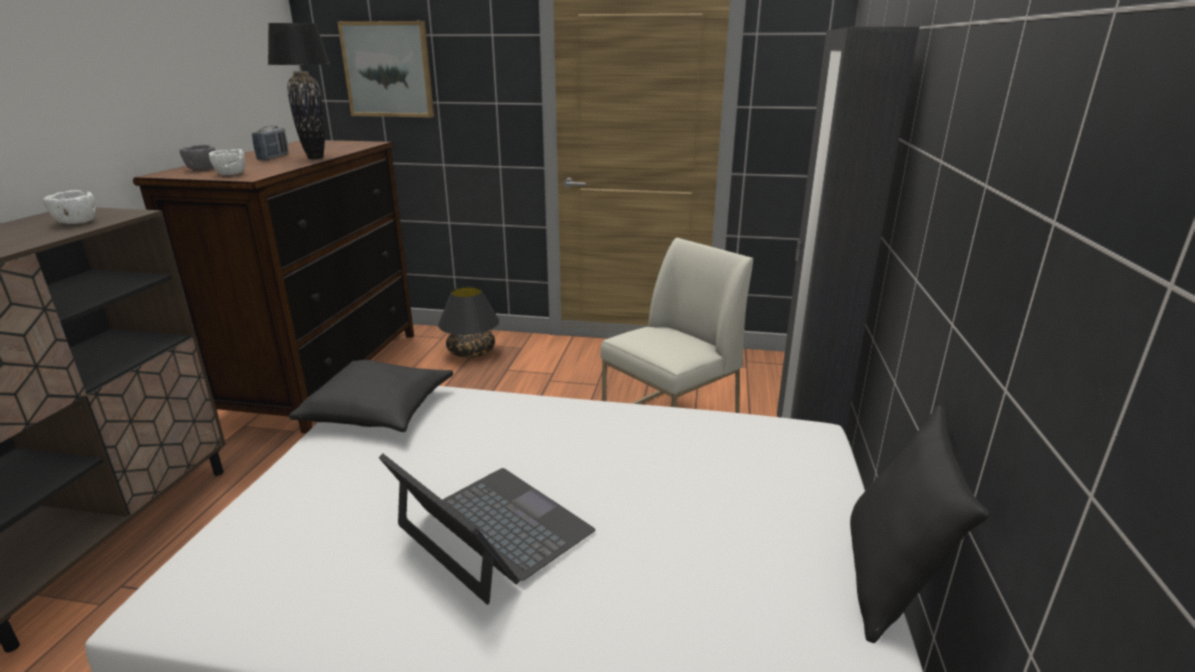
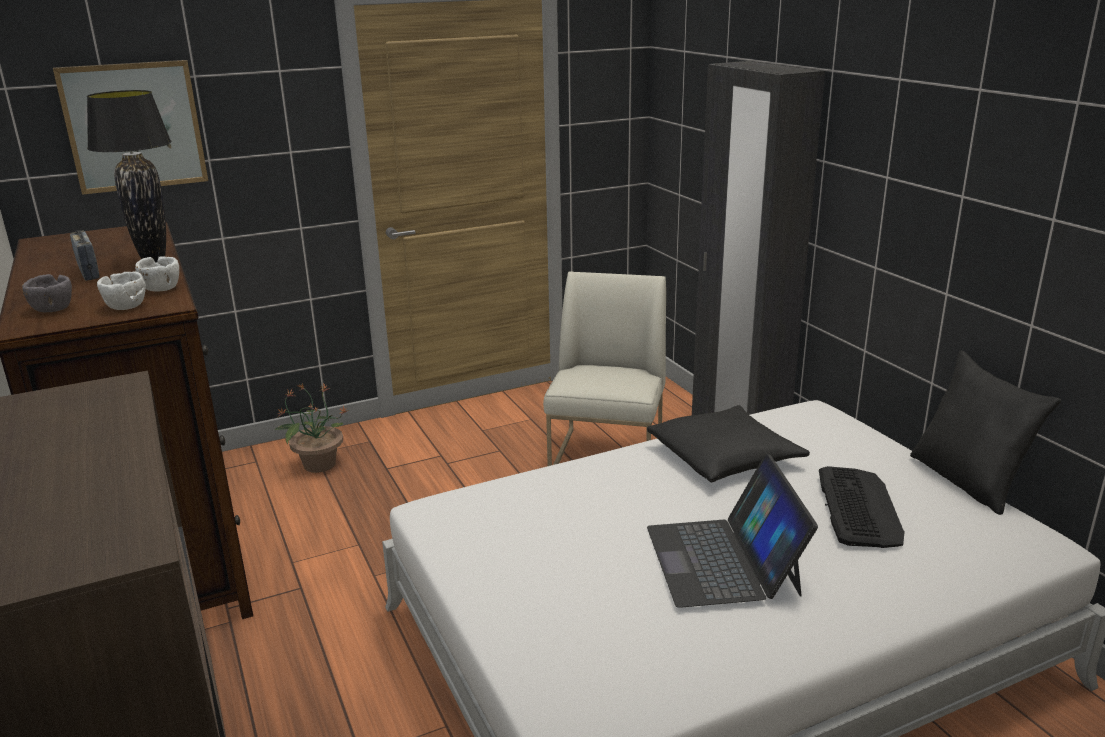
camera: 35 degrees left, 0 degrees up
white bowl [43,190,95,224] -> white bowl moved to [135,256,179,292]
black pillow [289,360,453,432] -> black pillow moved to [647,405,810,482]
laptop [378,454,596,605] -> laptop turned 105 degrees counterclockwise [647,454,818,608]
black table lamp [438,287,499,358] -> potted plant [274,383,349,473]
none -> keyboard [819,466,905,548]

